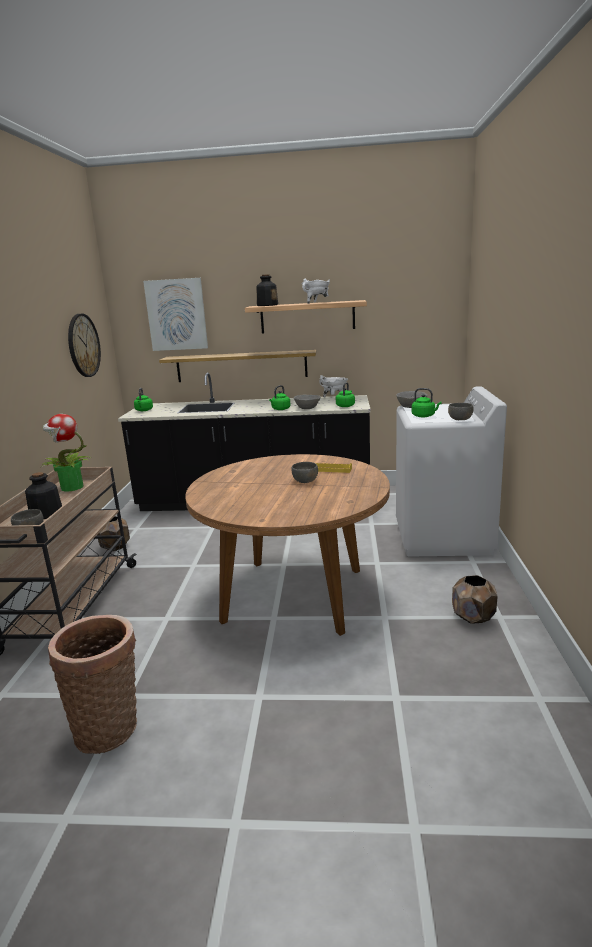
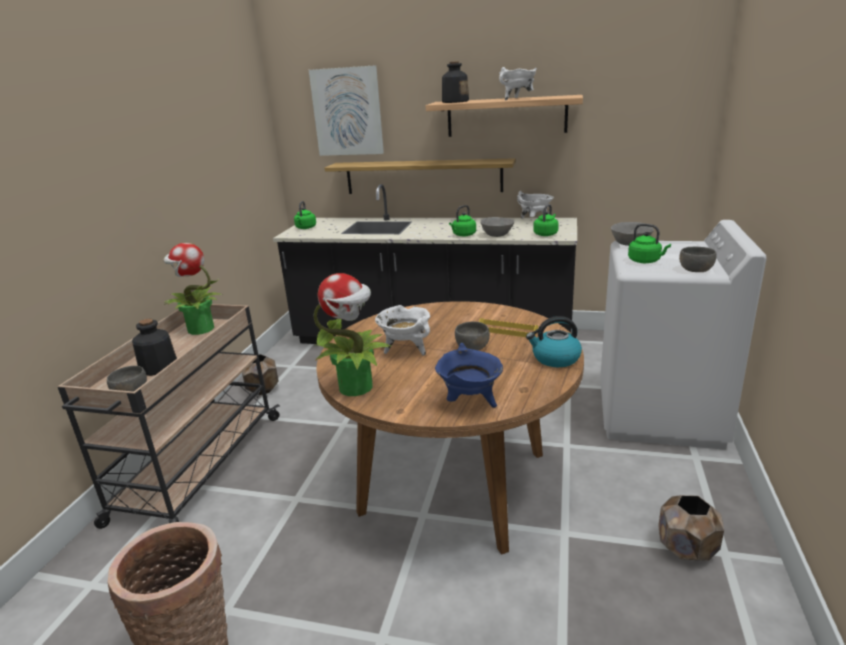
camera: 10 degrees right, 5 degrees up
wall clock [68,314,101,377] -> none
none -> potted plant [314,273,392,396]
none -> white cooking pot [375,305,430,356]
none -> blue cooking pot [435,343,503,408]
none -> kettle [526,316,582,367]

